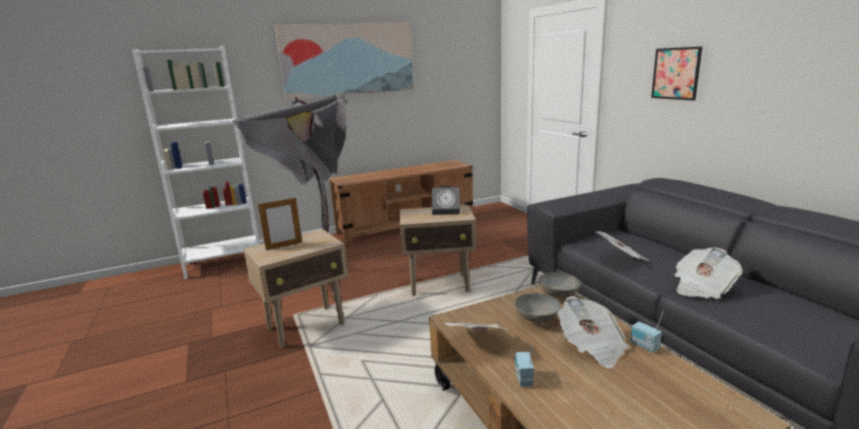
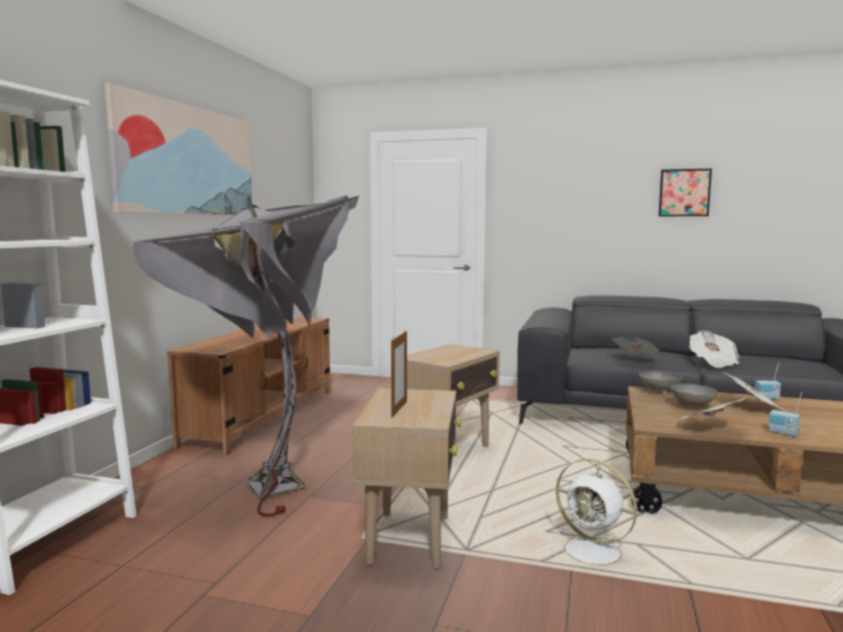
camera: 50 degrees left, 10 degrees down
alarm clock [432,186,460,215] -> none
picture [651,47,702,101] -> picture moved to [659,169,712,216]
none -> white fan [550,459,639,570]

